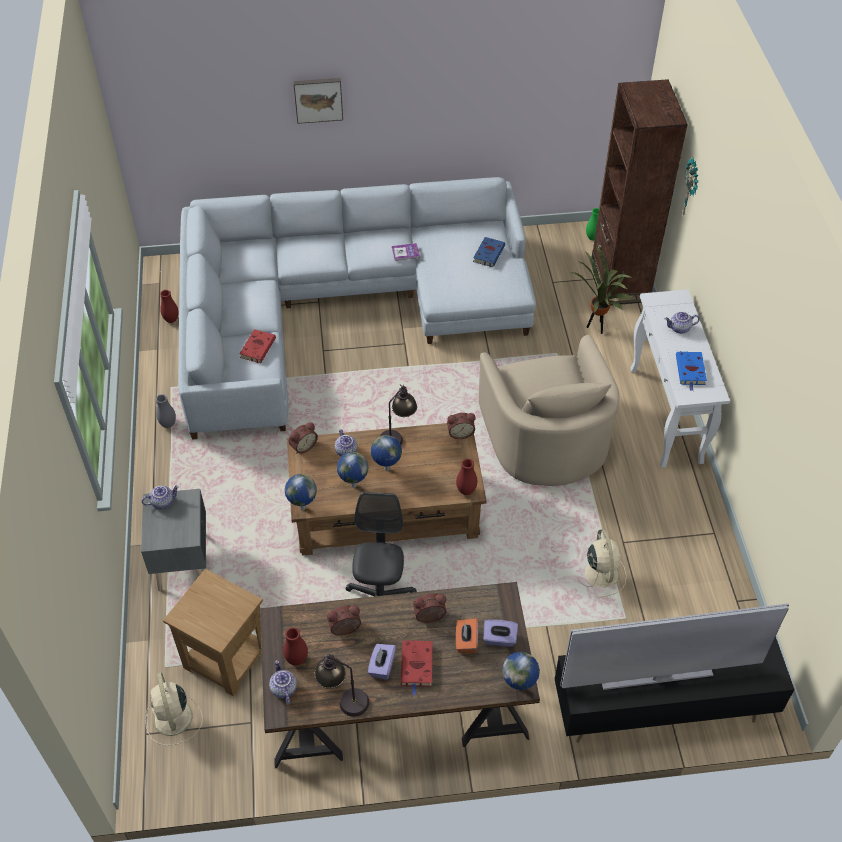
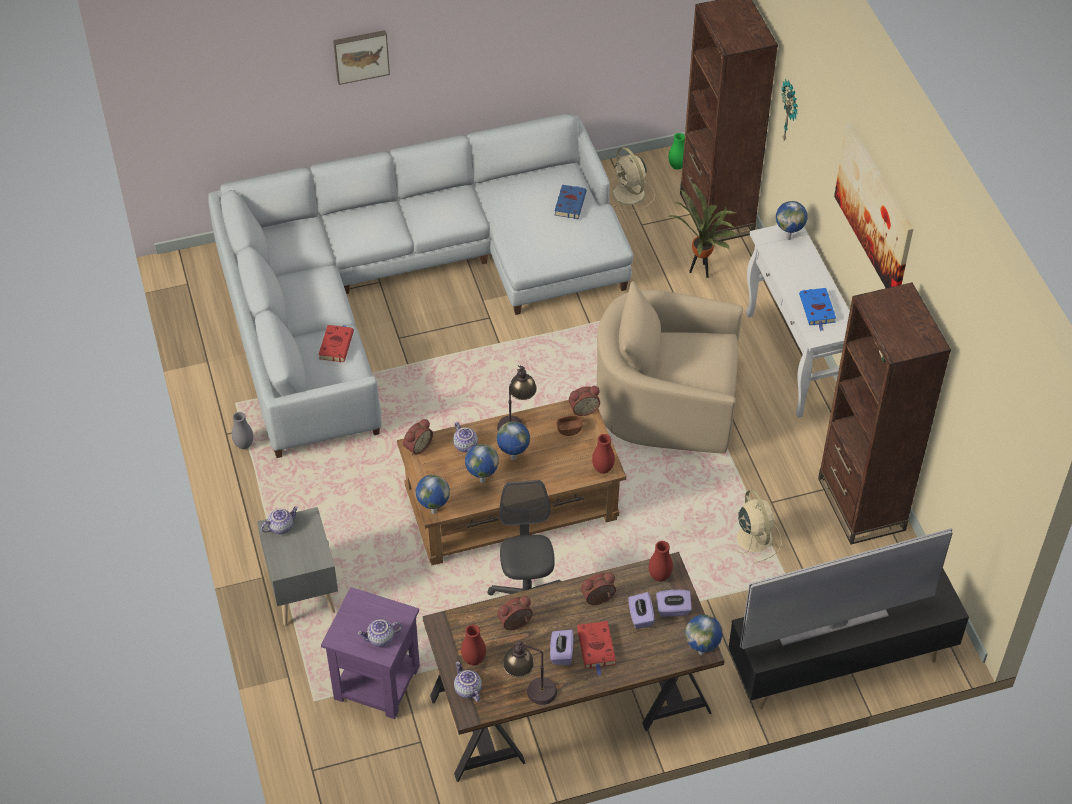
camera: 10 degrees left, 0 degrees up
beige fan [145,672,203,746] -> beige fan moved to [609,147,655,211]
red vase [160,290,179,323] -> red vase moved to [649,541,673,582]
brown side table [163,569,263,696] -> purple side table [321,587,420,719]
book [392,243,420,261] -> none
orange tissue box [456,619,478,653] -> purple tissue box [628,592,655,629]
beige armchair [479,335,620,486] -> beige armchair turned 120 degrees clockwise [597,281,743,454]
teapot [665,312,700,334] -> teapot moved to [357,619,402,647]
none -> brown bowl [556,415,583,436]
none -> globe [776,201,808,240]
none -> brown bookcase [818,283,951,545]
none -> picture [834,124,913,288]

